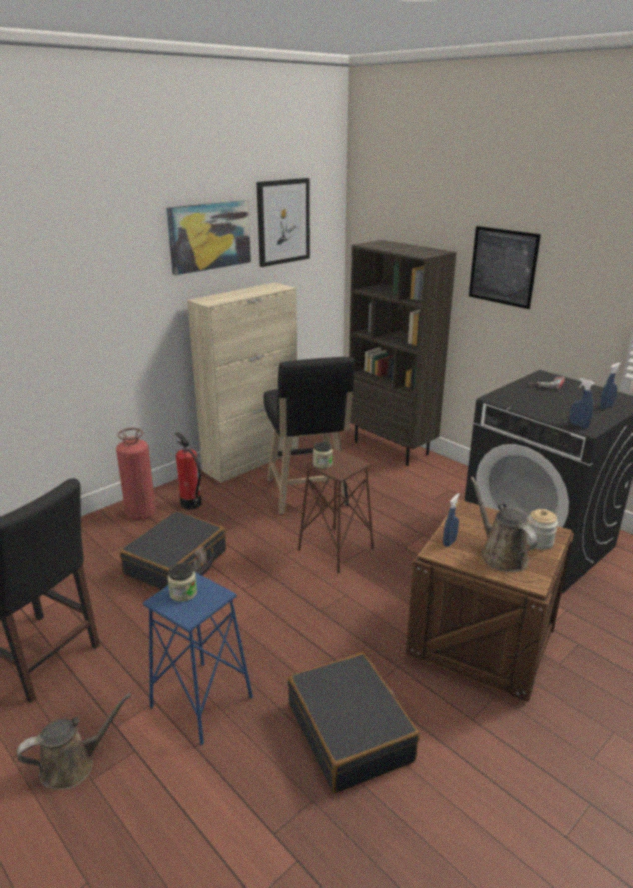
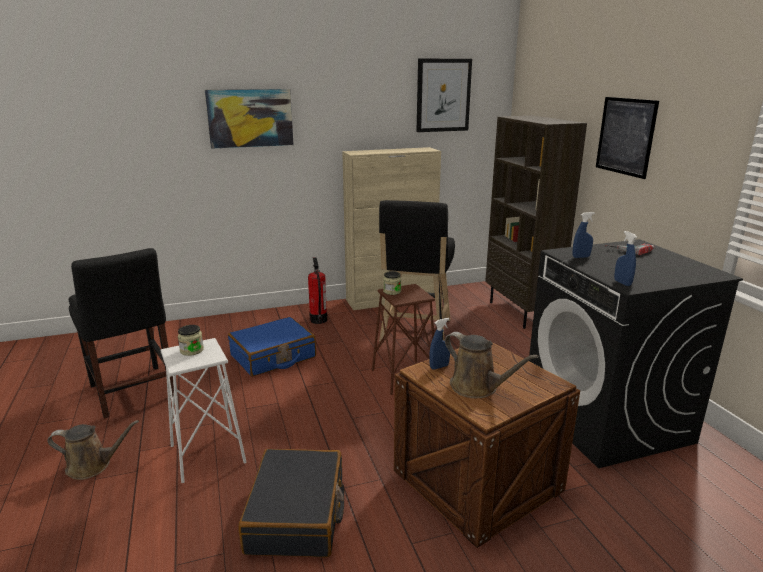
camera: 25 degrees right, 5 degrees down
fire extinguisher [116,428,156,520] -> none
black suitcase [120,511,226,590] -> blue suitcase [228,317,316,376]
blue stool [143,572,253,745] -> white stool [160,338,246,483]
picture [166,200,251,275] -> picture moved to [205,89,294,149]
brown watering can [470,477,538,572] -> brown watering can turned 135 degrees clockwise [445,332,539,398]
jar [527,509,558,550] -> none
blue spray bottle [600,363,621,409] -> blue spray bottle moved to [573,212,595,258]

